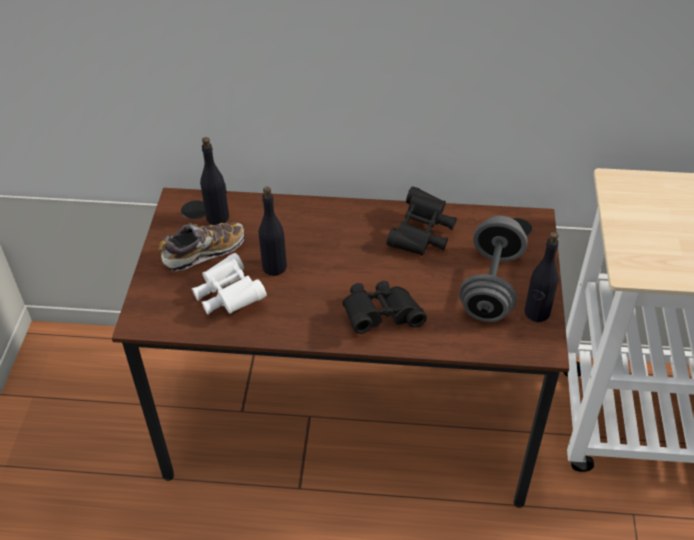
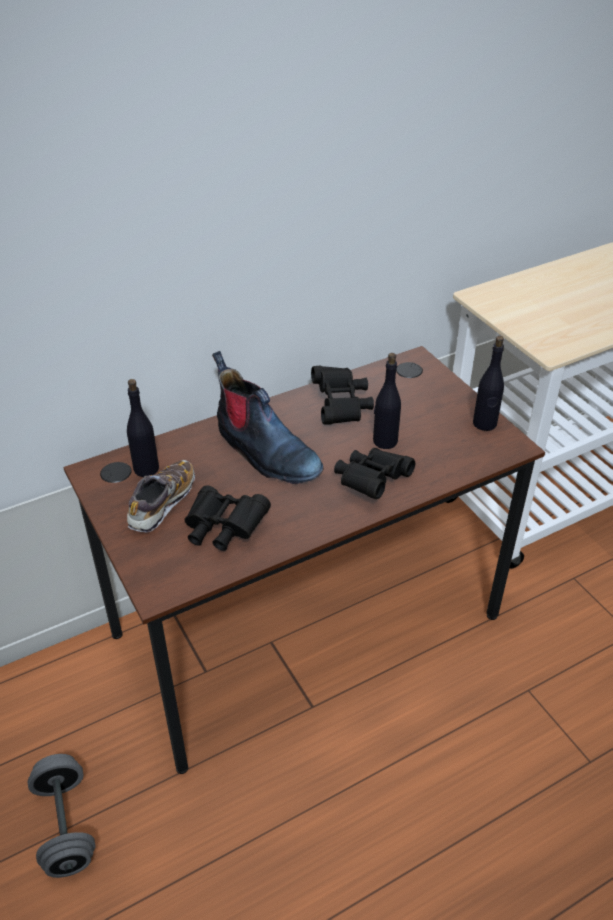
camera: 35 degrees left, 5 degrees down
white binoculars [192,253,267,315] -> black binoculars [184,485,271,551]
black bottle [259,186,287,276] -> black bottle moved to [373,353,401,449]
grey dumbbell [459,216,528,322] -> grey dumbbell moved to [28,754,96,878]
none -> boot [212,351,323,484]

